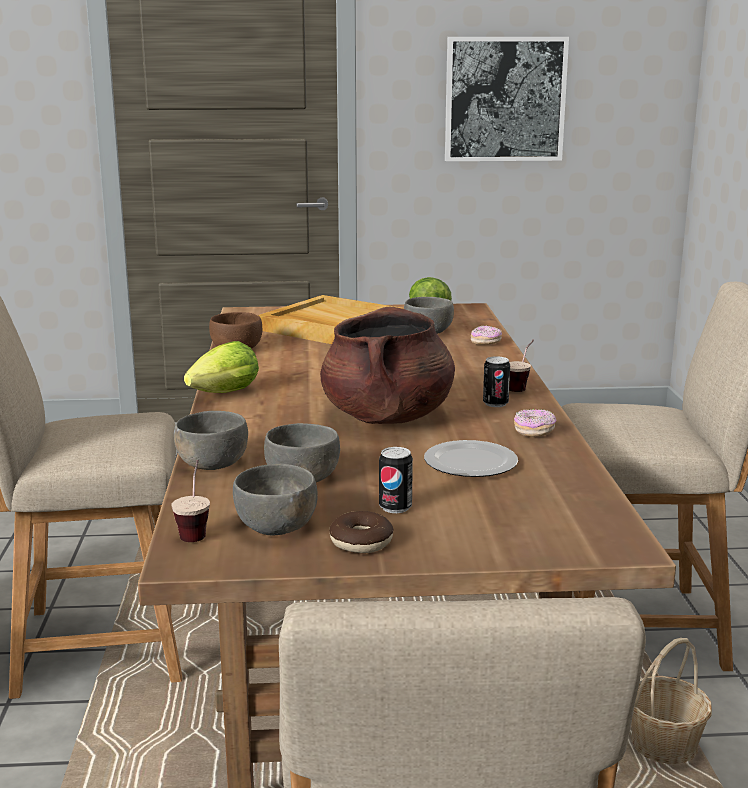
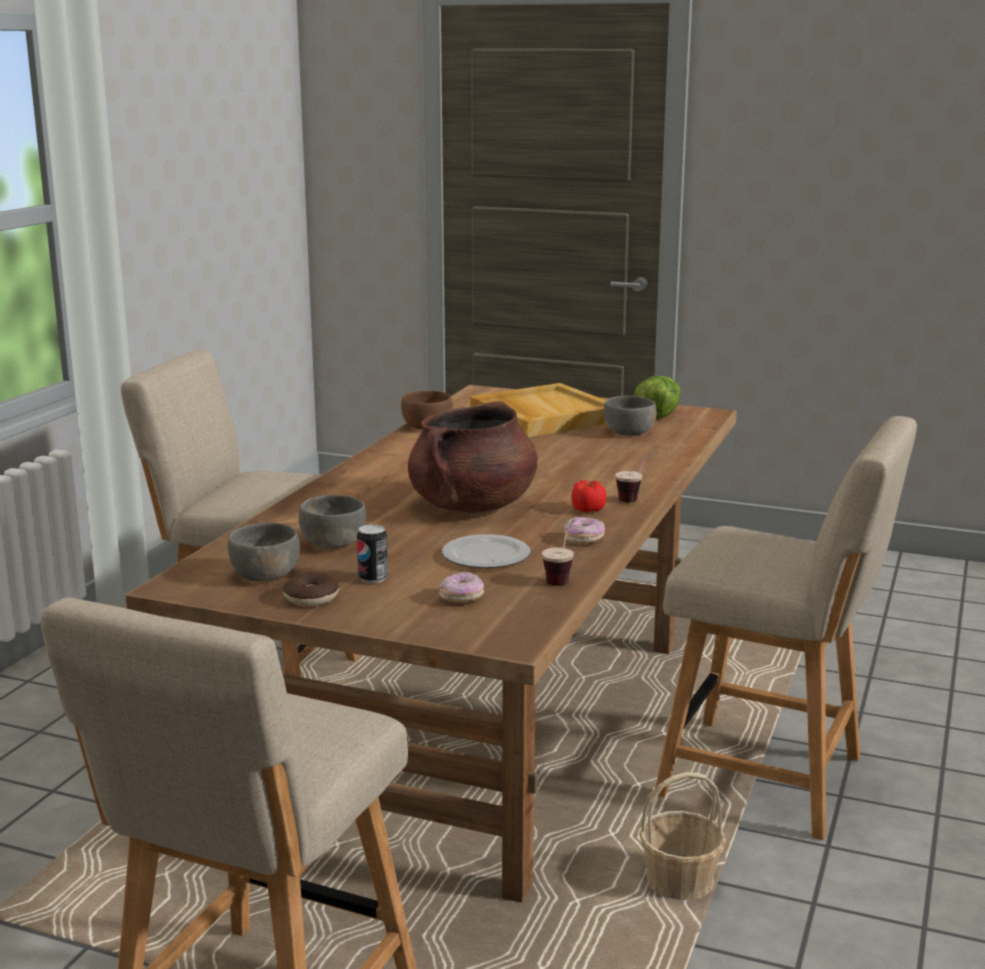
camera: 25 degrees right, 0 degrees up
cup [171,460,210,542] -> cup moved to [542,519,575,586]
grey bowl [174,411,248,470] -> none
lettuce [184,341,259,393] -> none
picture [445,37,569,161] -> none
donut [471,325,502,345] -> donut moved to [439,572,484,603]
can [483,356,510,407] -> tomato [572,480,606,513]

